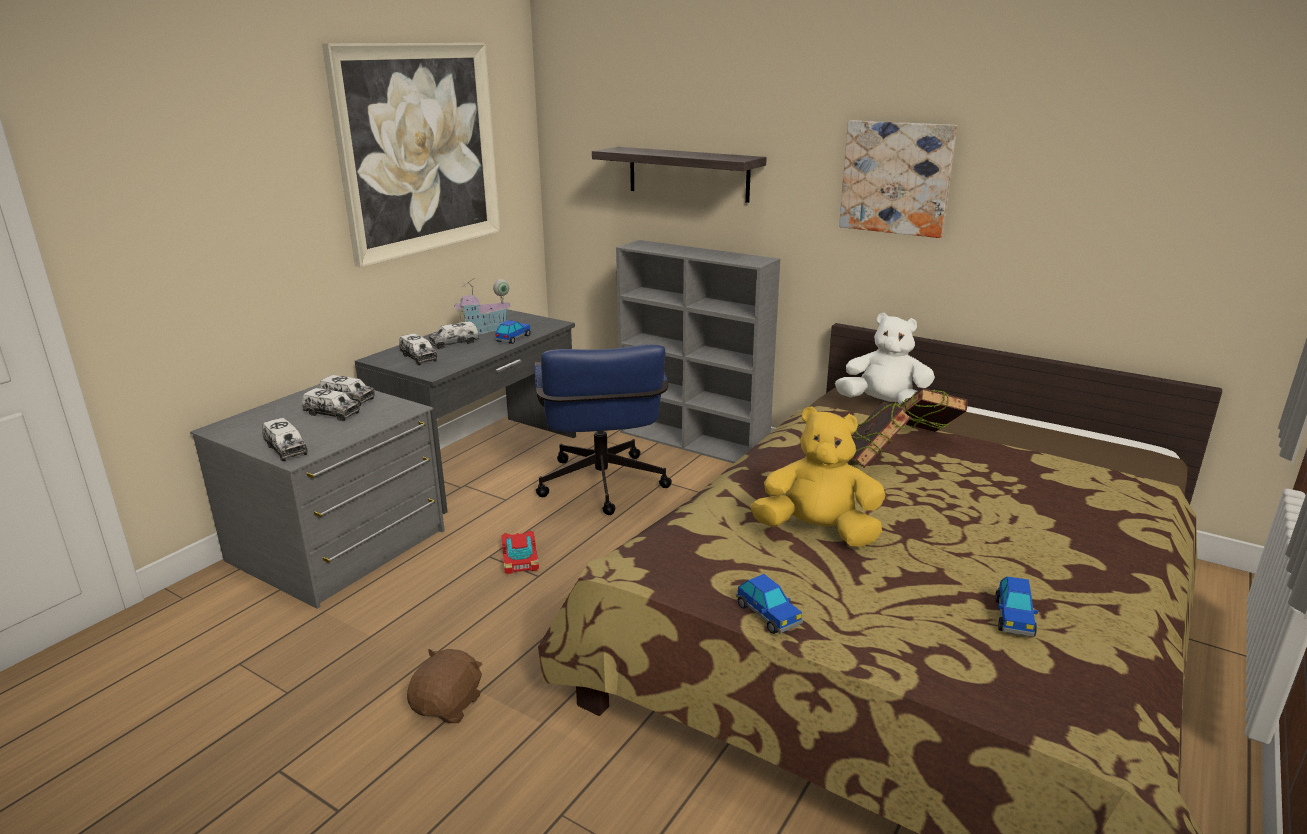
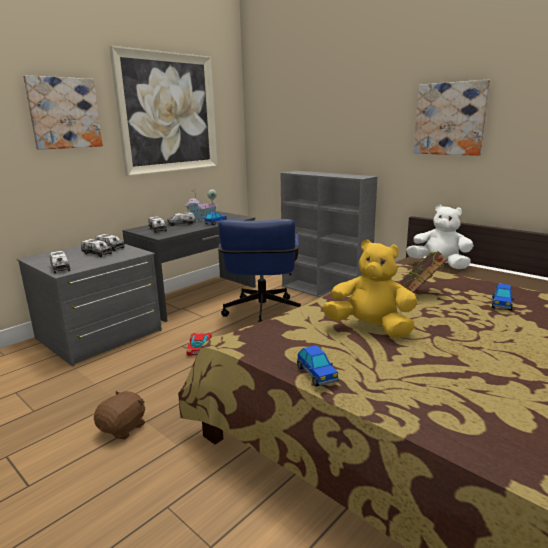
camera: 10 degrees right, 5 degrees down
shelf [592,147,767,203] -> none
book [900,388,968,432] -> none
toy car [995,576,1038,637] -> toy car moved to [492,283,514,310]
none -> picture [23,75,103,150]

